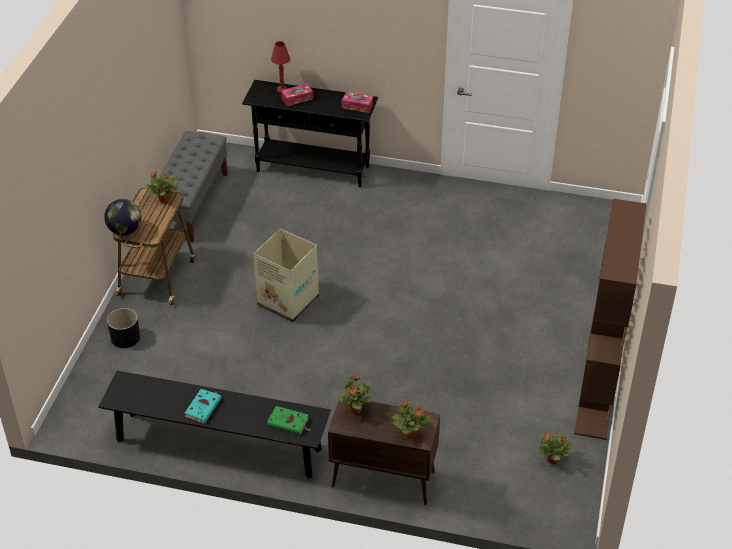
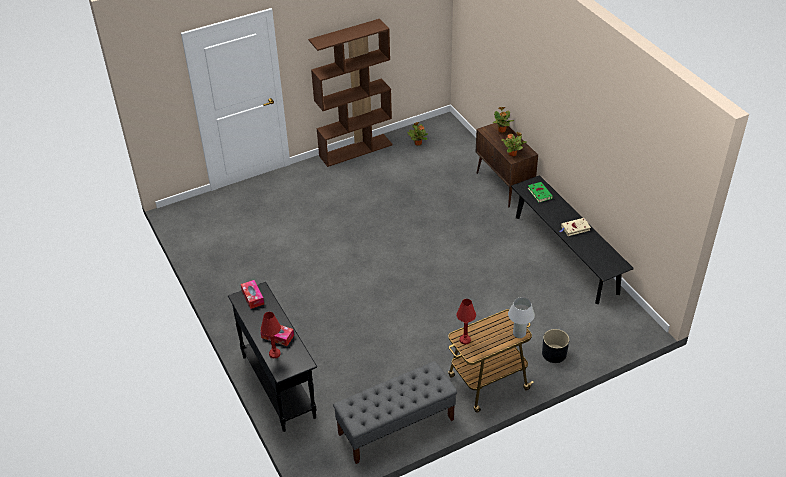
camera: 130 degrees left, 0 degrees up
globe [104,199,141,235] -> white table lamp [508,297,535,338]
potted plant [146,171,179,203] -> red table lamp [456,299,476,345]
turquoise book [185,389,222,423] -> beige book [560,218,591,236]
cardboard box [253,229,319,322] -> none

